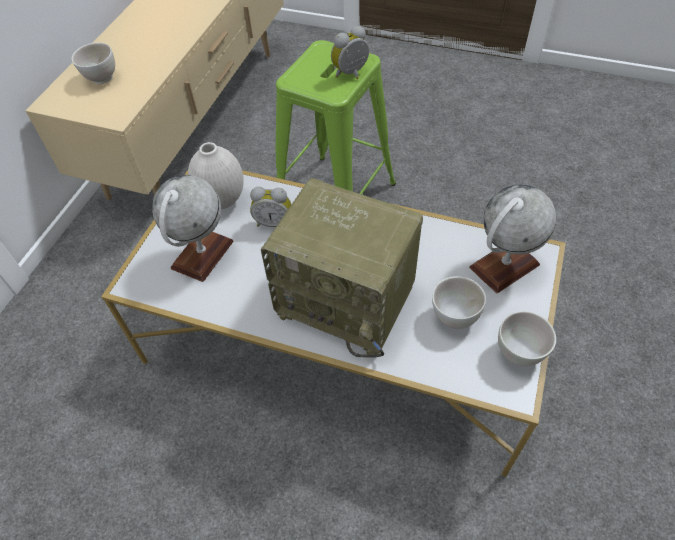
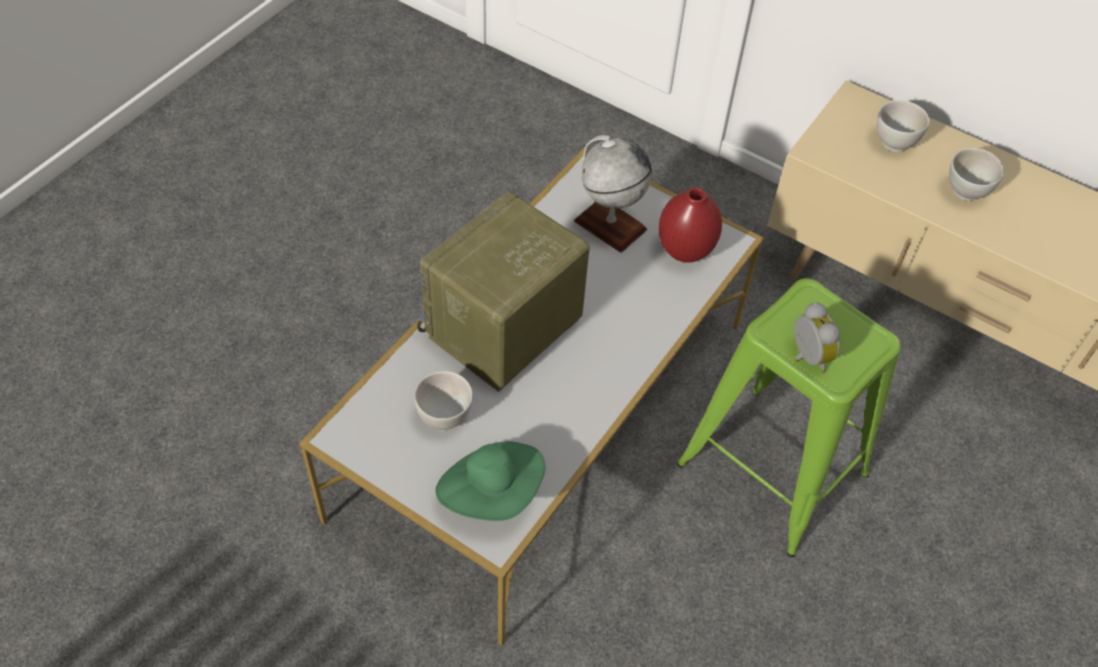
camera: 100 degrees right, 0 degrees up
white vase [188,142,244,209] -> red vase [659,188,722,263]
alarm clock [250,187,291,227] -> none
globe [469,185,557,293] -> green hat [435,441,546,521]
white bowl [498,311,556,366] -> white bowl moved to [949,148,1004,201]

